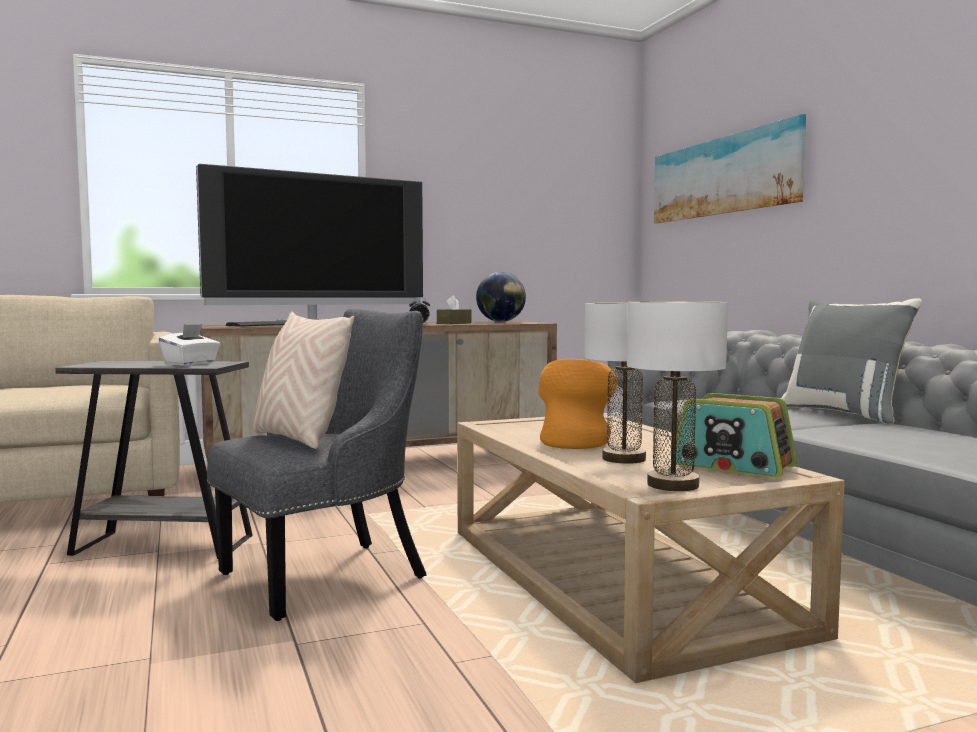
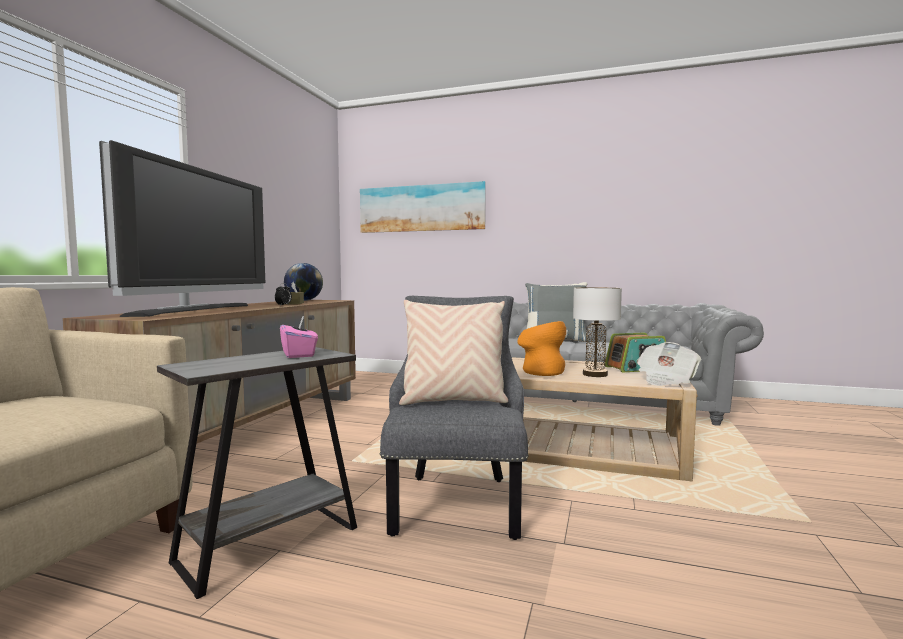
camera: 50 degrees left, 0 degrees up
white tissue box [159,324,220,366] -> pink tissue box [280,316,318,358]
table lamp [627,302,728,491] -> newspaper [636,342,701,386]

